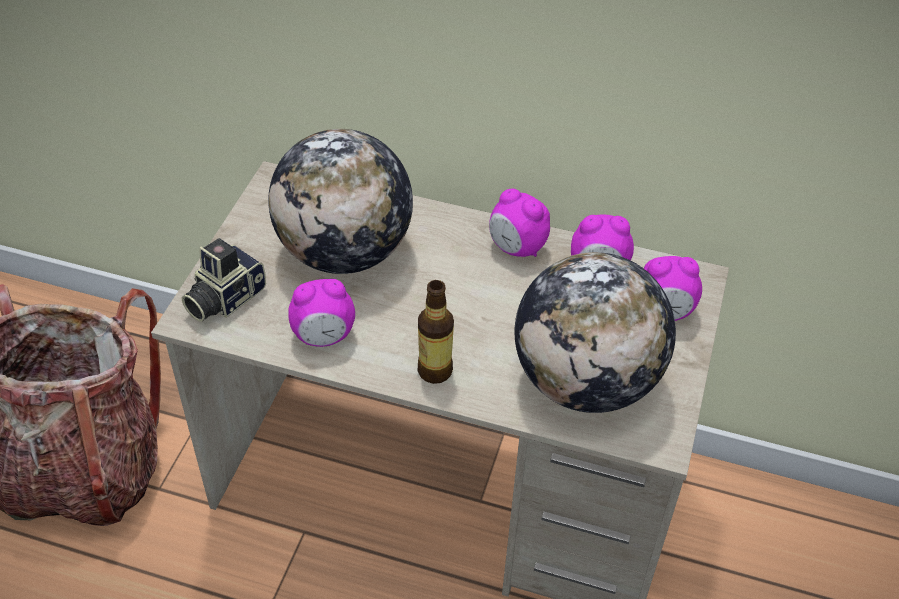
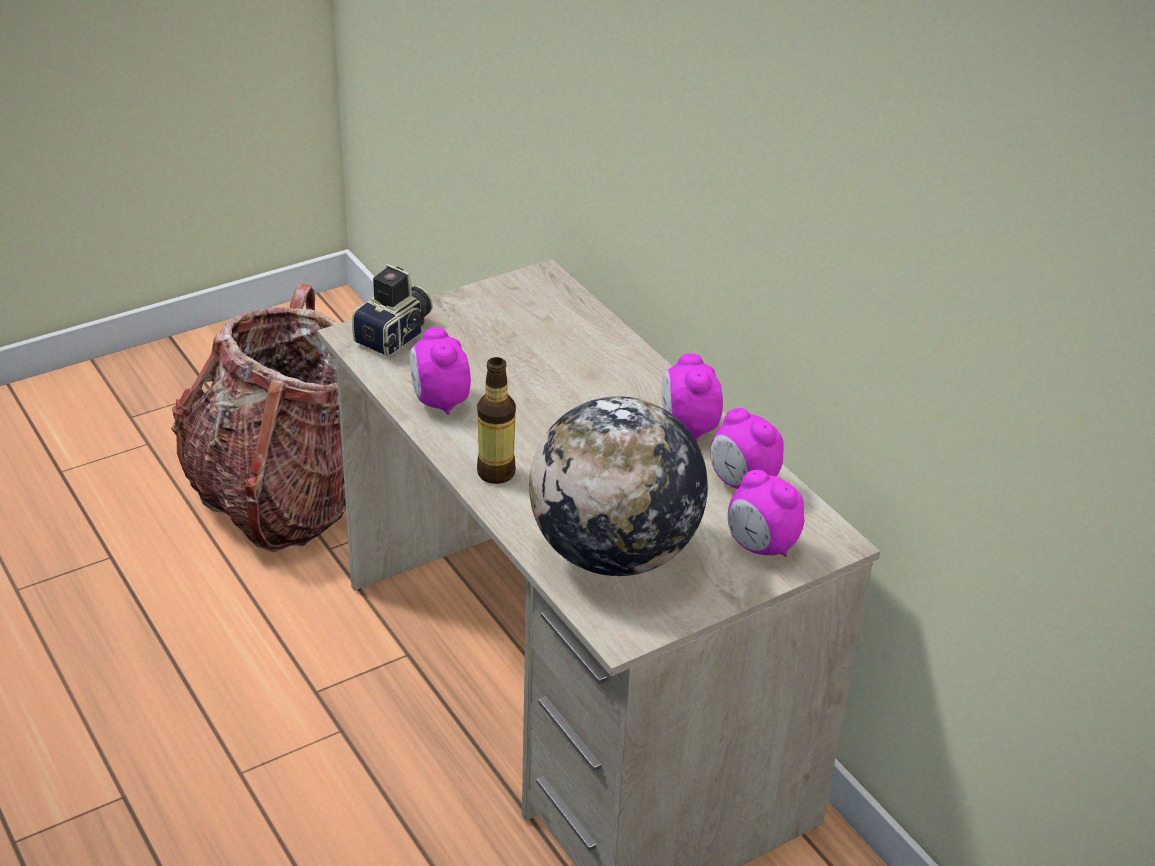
camera: 40 degrees right, 10 degrees down
camera [182,238,266,322] -> camera turned 135 degrees clockwise [352,264,433,357]
globe [268,129,413,274] -> none
alarm clock [288,279,355,347] -> alarm clock turned 45 degrees clockwise [409,328,471,415]

